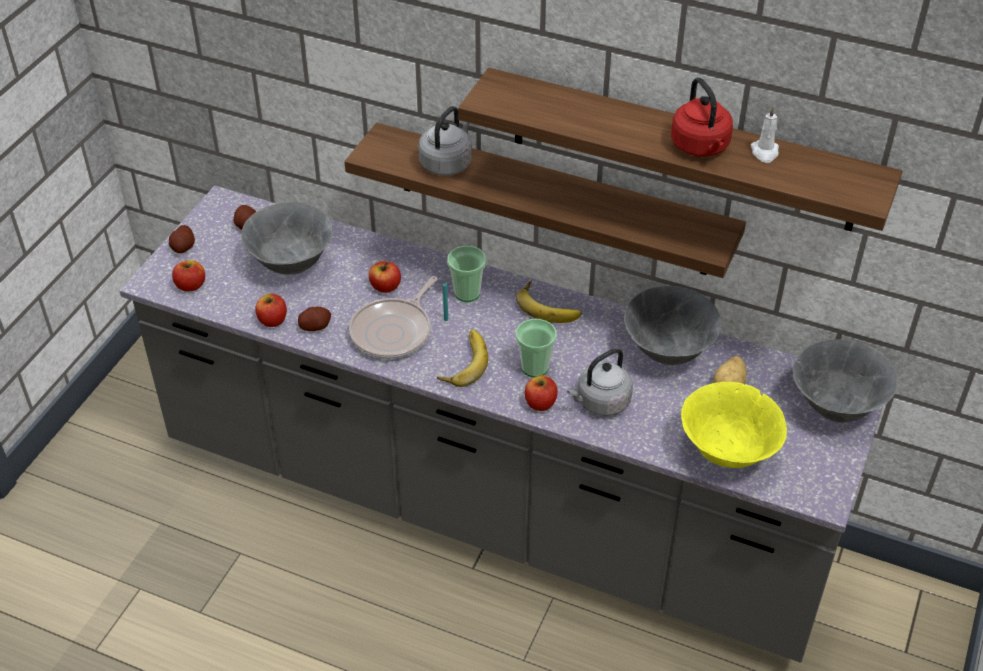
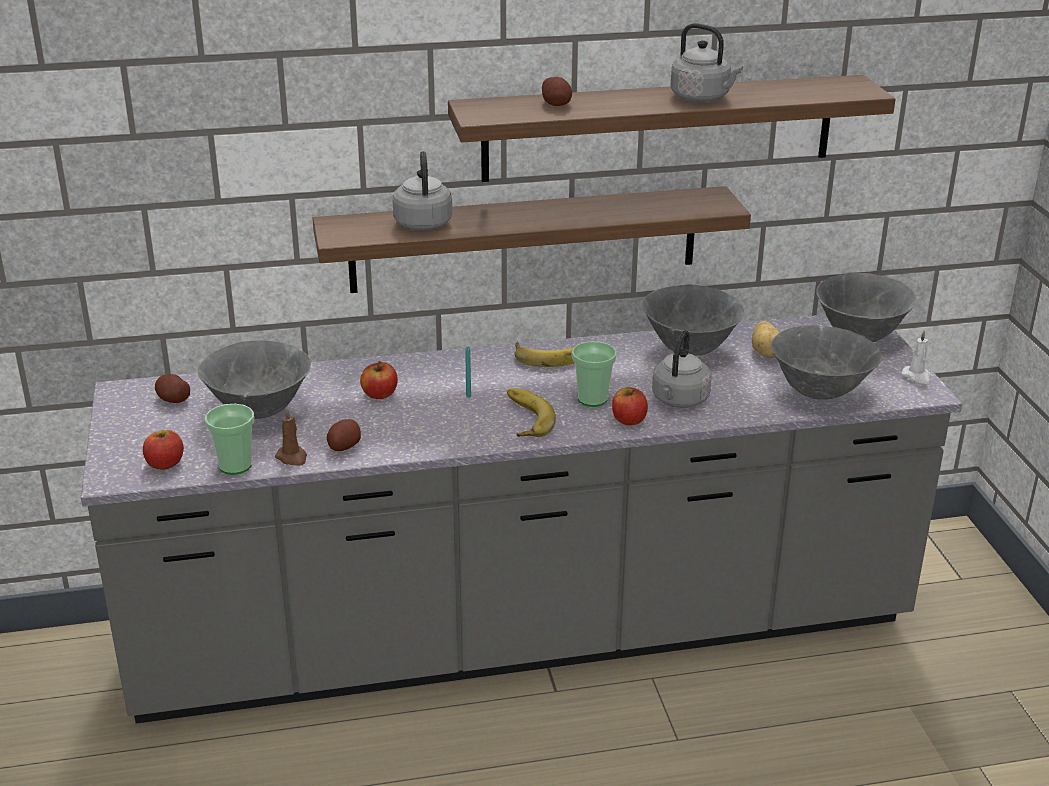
camera: 35 degrees left, 15 degrees down
potato [169,225,195,253] -> potato moved to [542,77,572,106]
apple [255,293,287,327] -> brown candle [275,408,307,466]
frying pan [349,276,438,359] -> none
cup [447,246,486,302] -> cup moved to [205,404,254,475]
red kettle [671,77,733,157] -> grey kettle [670,23,743,102]
yellow bowl [681,382,787,468] -> grey bowl [771,325,882,400]
white candle [751,107,779,163] -> white candle moved to [901,330,931,384]

